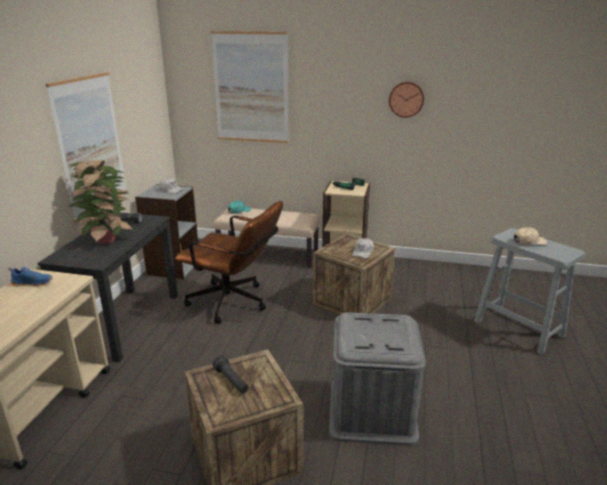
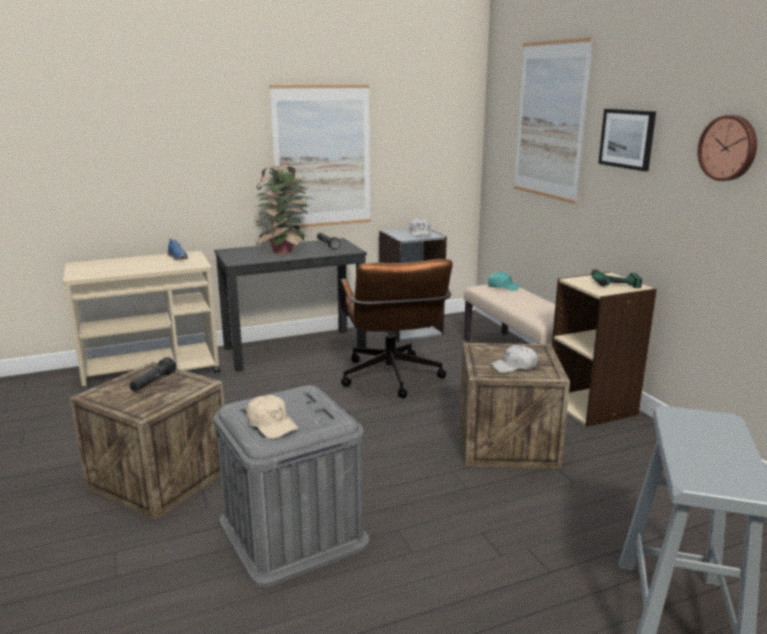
camera: 55 degrees right, 5 degrees down
beige cap [514,227,547,245] -> beige cap moved to [246,395,298,439]
none -> picture [598,109,656,171]

